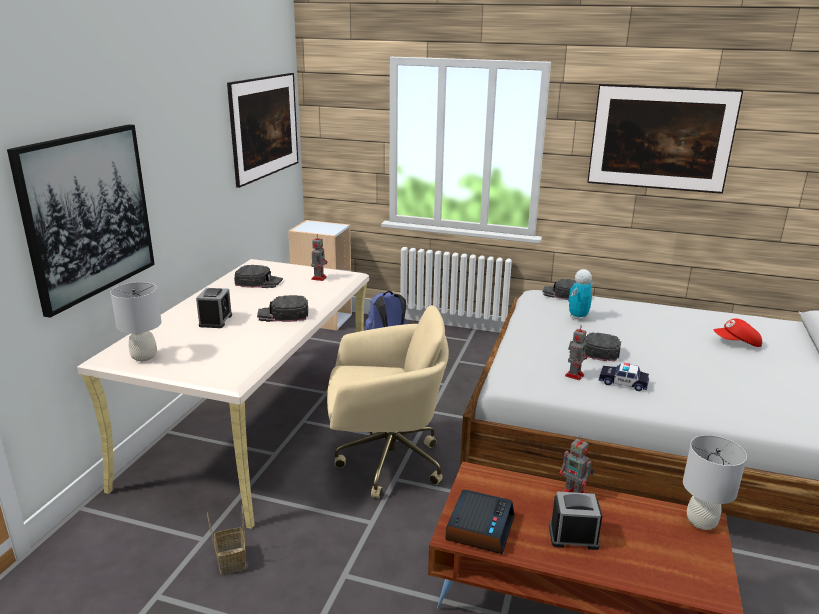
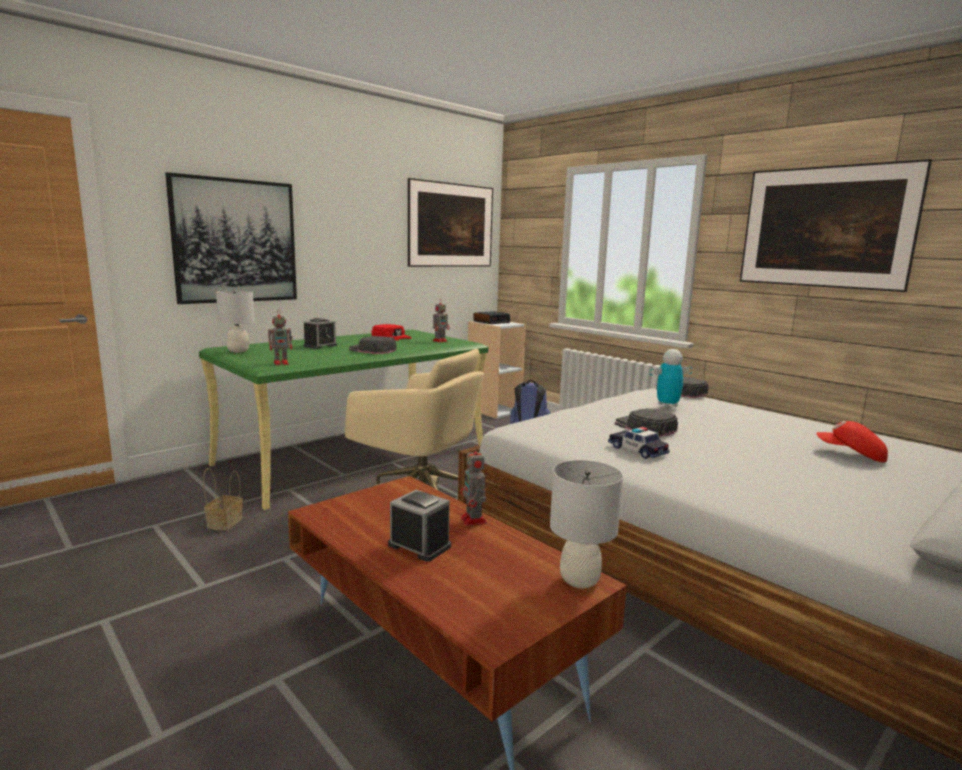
camera: 30 degrees right, 10 degrees down
beige desk [77,259,369,529] -> green desk [199,330,488,510]
black cap [234,265,283,288] -> red cap [372,324,411,341]
alarm clock [446,490,515,554] -> alarm clock moved to [473,311,511,324]
toy robot [565,325,587,380] -> toy robot moved to [268,310,293,365]

